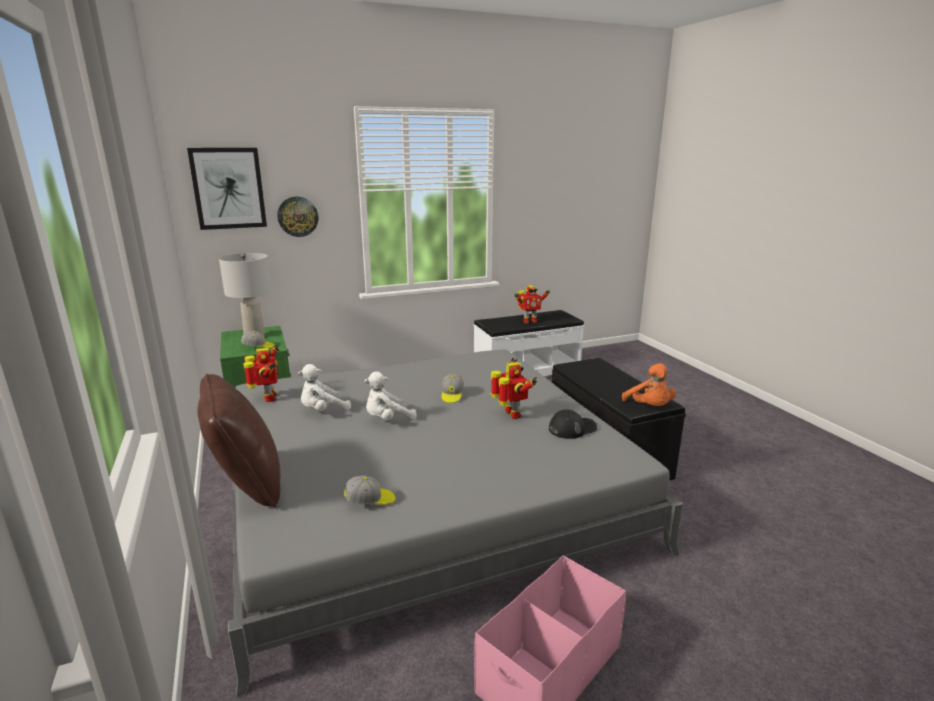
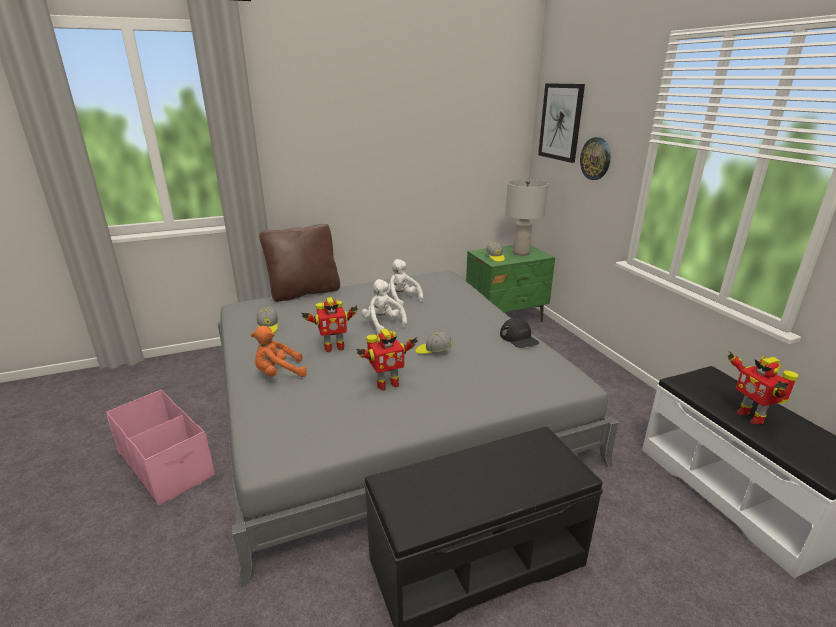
camera: 90 degrees right, 5 degrees up
toy robot [243,344,280,402] -> toy robot moved to [301,297,358,352]
black cap [549,409,597,439] -> black cap moved to [500,318,540,348]
orange plush toy [622,363,676,406] -> orange plush toy moved to [251,326,307,377]

